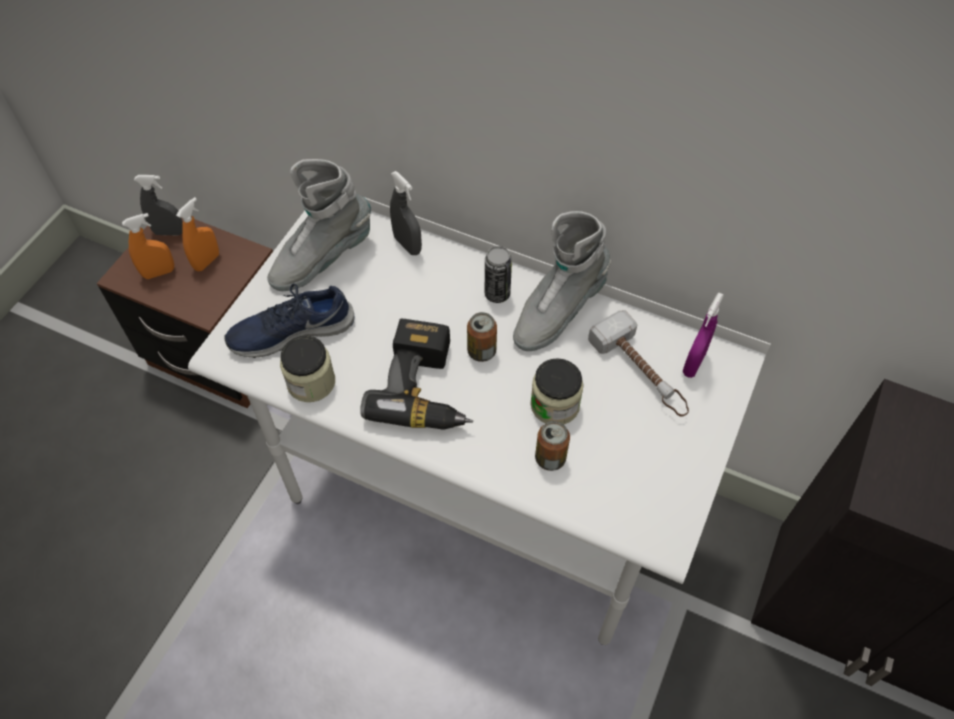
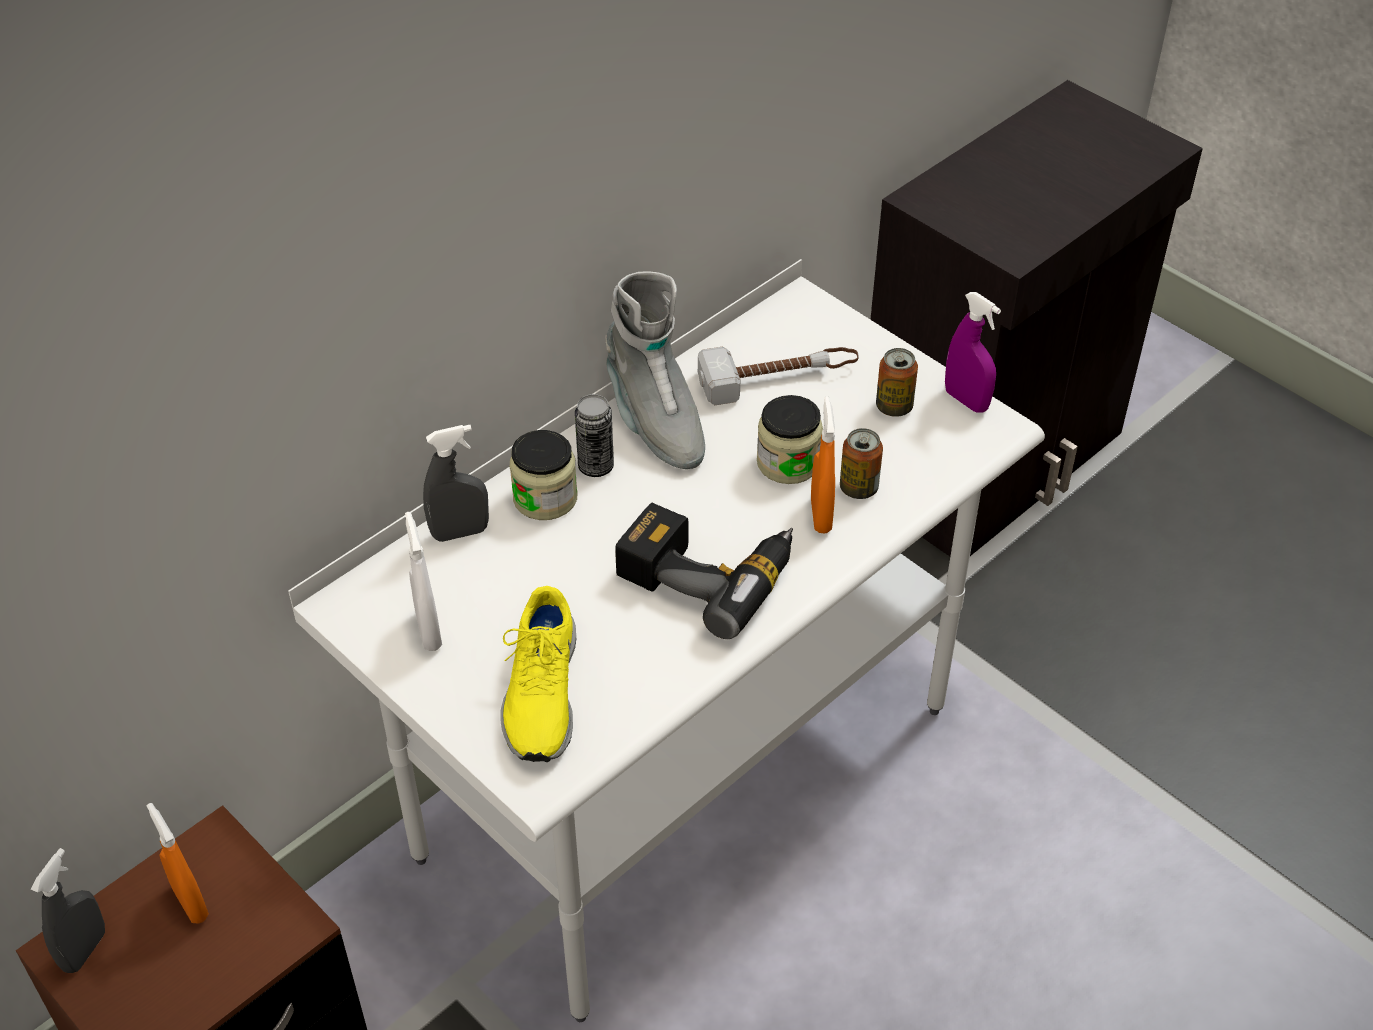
camera: 70 degrees left, 10 degrees down
orange spray bottle [122,213,174,279] -> orange spray bottle moved to [811,396,835,534]
blue shoe [224,284,355,358] -> yellow shoe [500,586,576,762]
grey boot [267,159,371,291] -> white spray bottle [405,512,442,651]
jar [280,336,335,402] -> jar moved to [510,430,577,520]
can [467,312,497,362] -> can moved to [876,348,918,417]
purple spray bottle [683,292,724,378] -> purple spray bottle moved to [945,292,1001,413]

